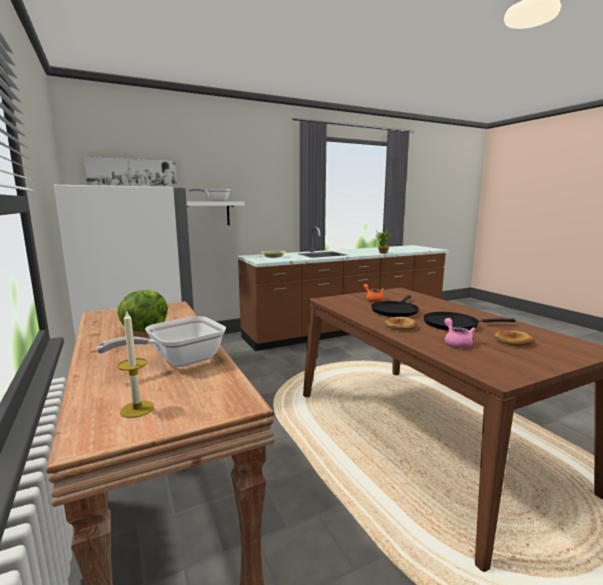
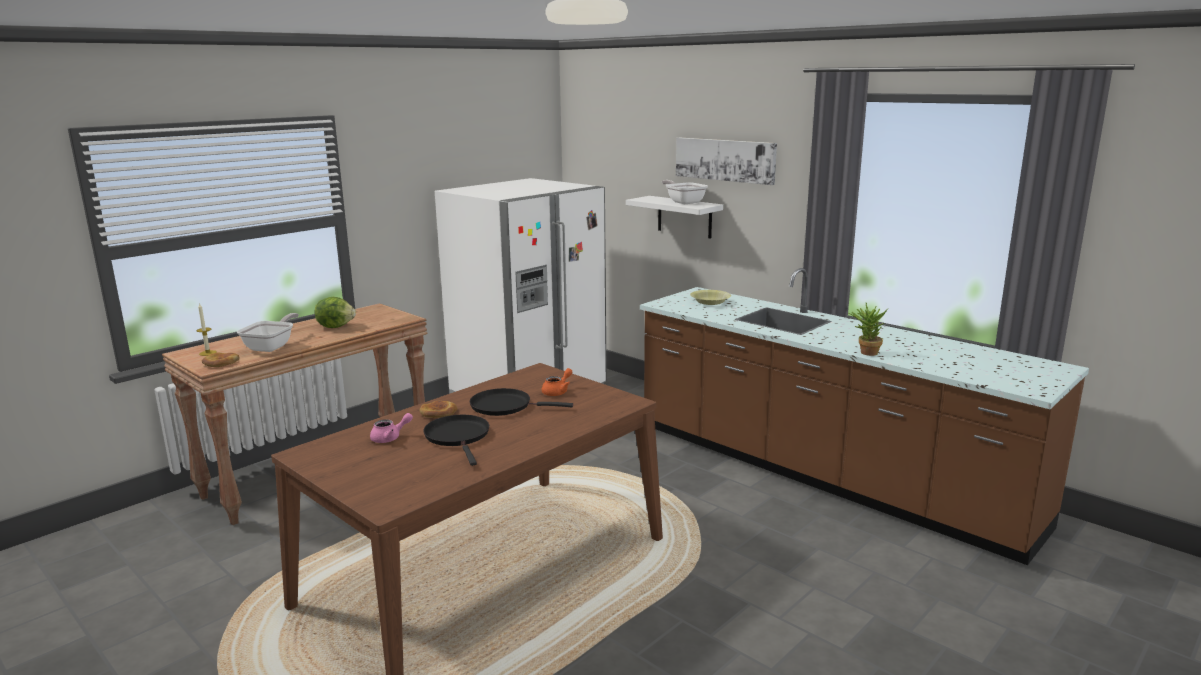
camera: 70 degrees right, 5 degrees up
picture [84,157,177,187] -> picture moved to [676,138,777,185]
frying pan [96,316,226,367] -> frying pan turned 75 degrees clockwise [237,313,299,352]
bread [494,331,535,346] -> bread moved to [202,352,240,367]

